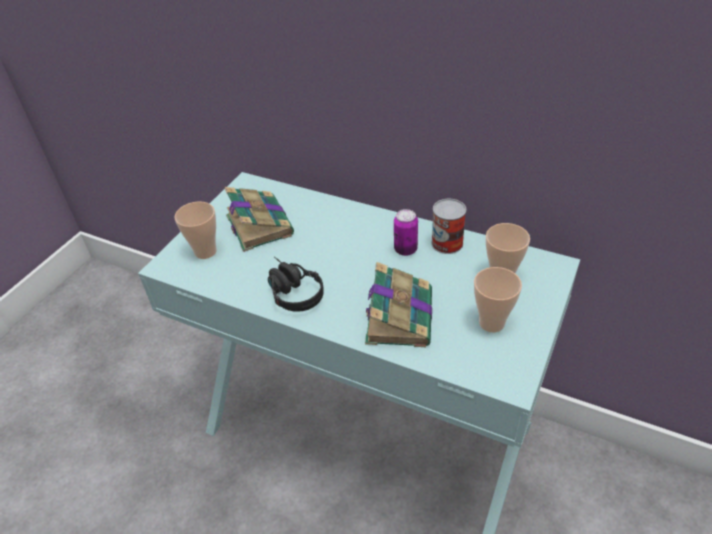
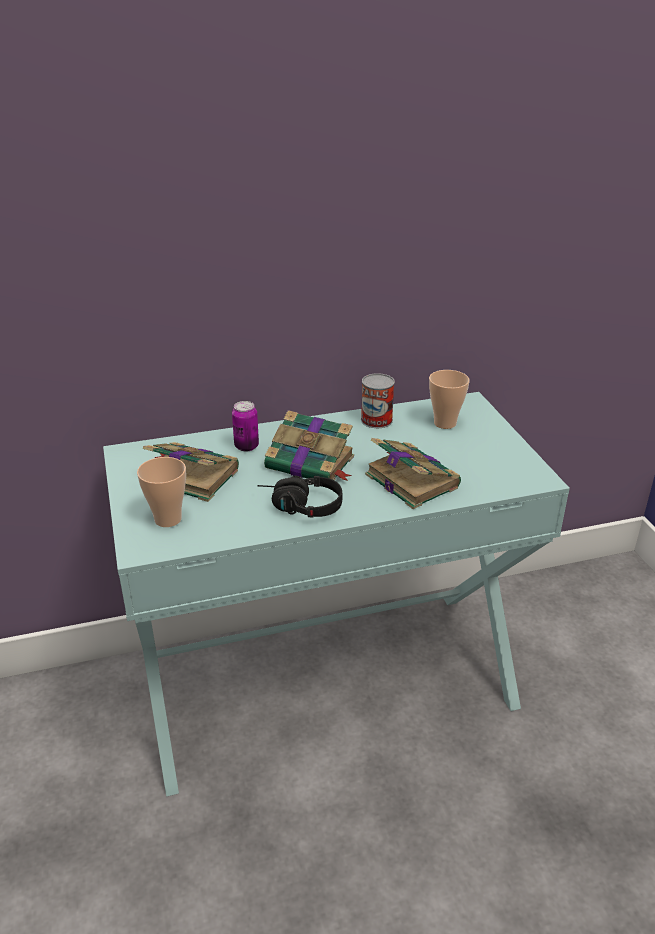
camera: 45 degrees left, 10 degrees down
can [394,209,418,256] -> can moved to [232,401,259,452]
cup [474,267,522,333] -> none
none -> book [264,410,354,481]

